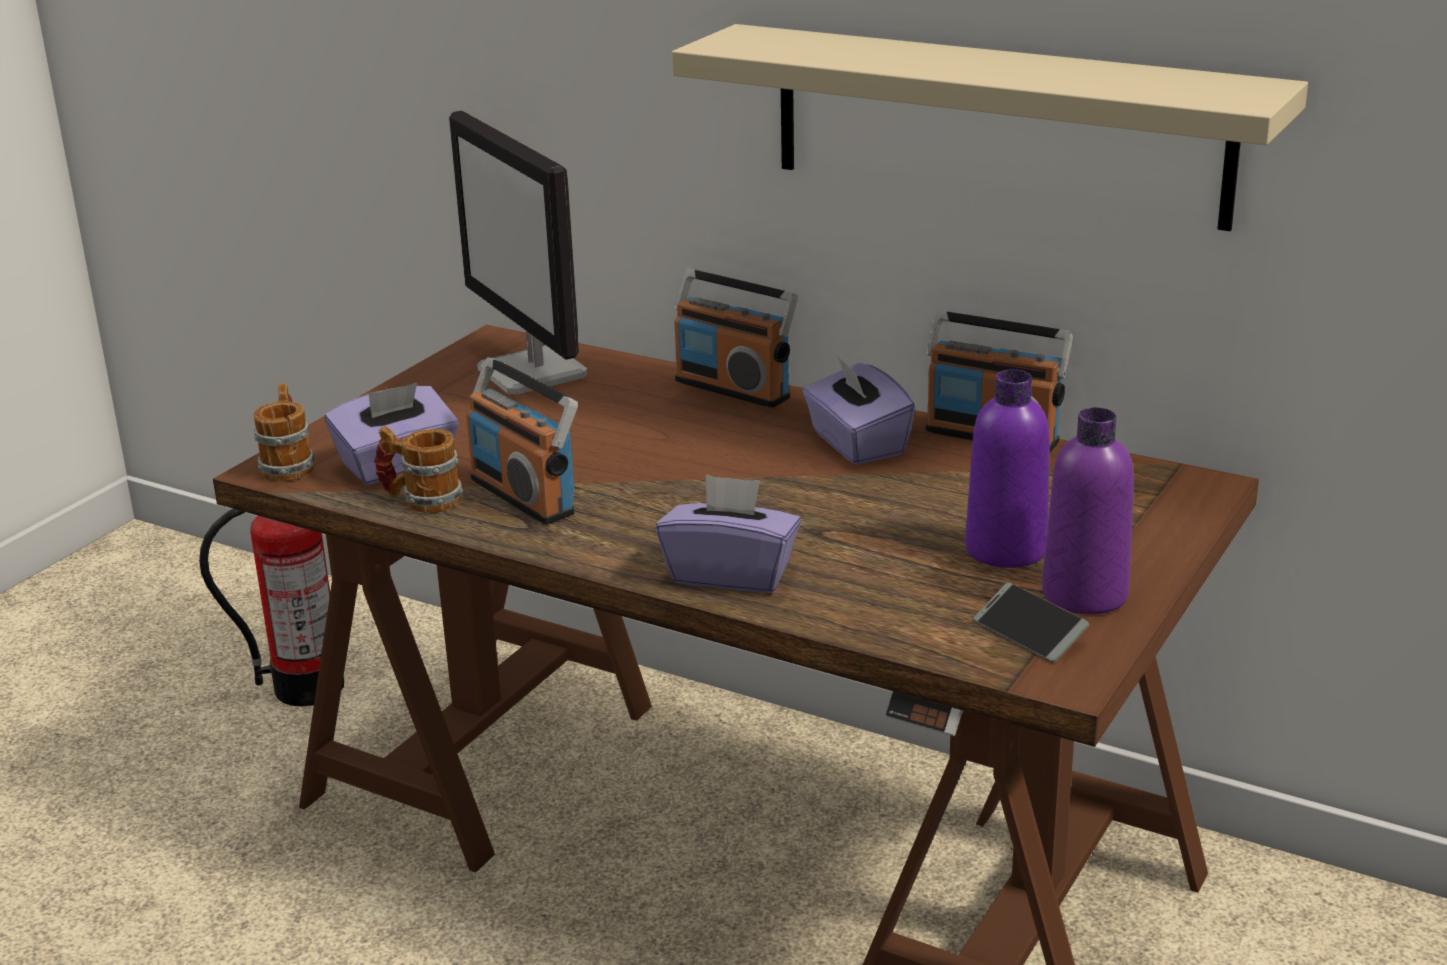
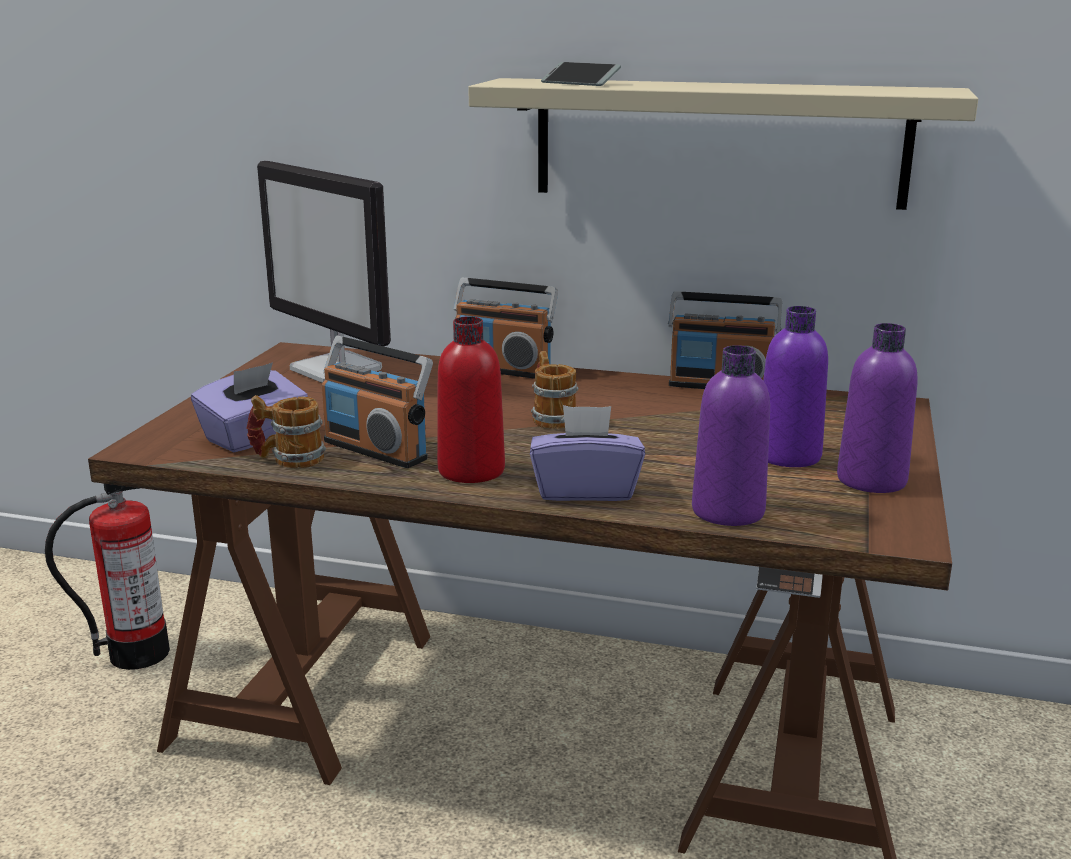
camera: 15 degrees left, 5 degrees down
mug [254,383,315,482] -> mug moved to [531,351,579,429]
purple tissue box [803,355,915,465] -> none
phone [973,583,1089,662] -> phone moved to [541,62,621,86]
none -> red bottle [437,316,505,483]
none -> purple bottle [692,345,770,526]

